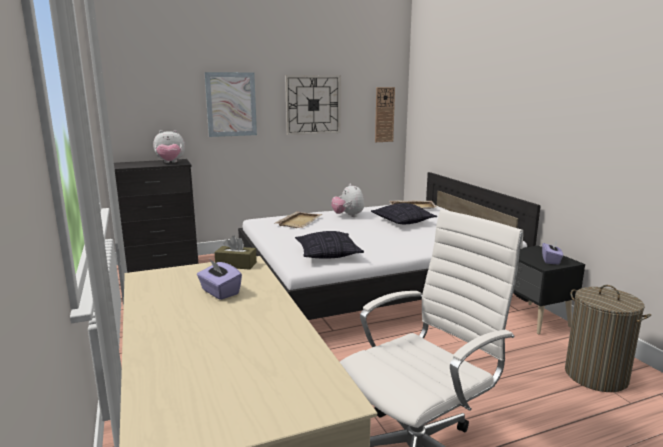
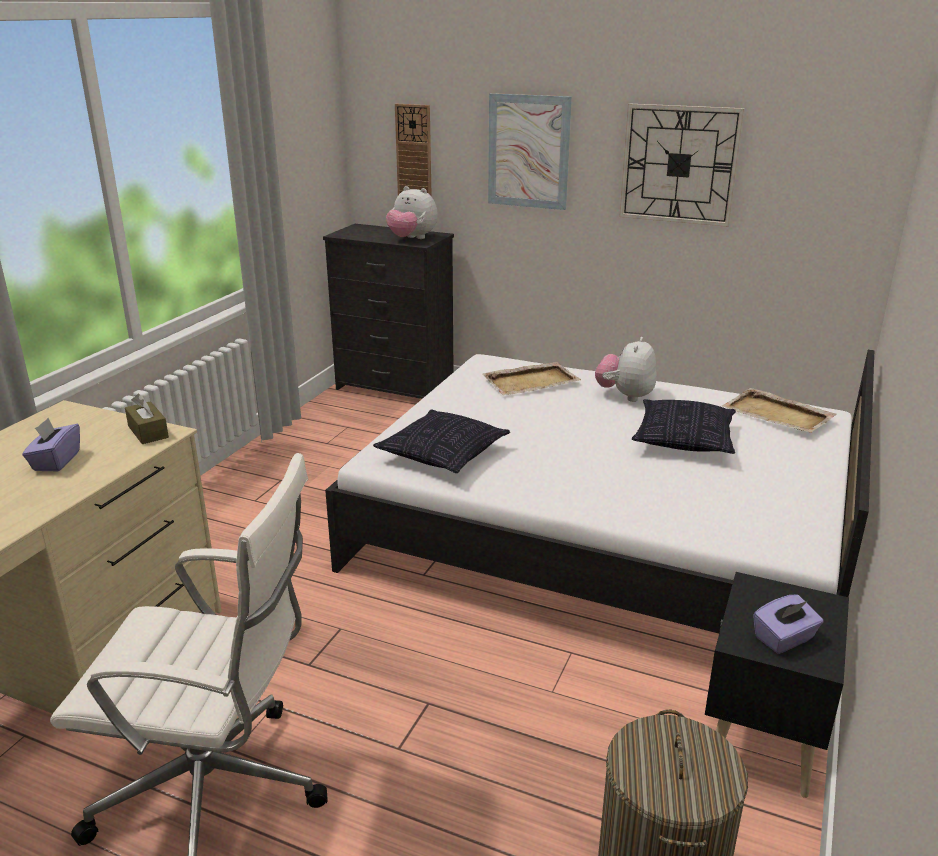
camera: 45 degrees right, 10 degrees up
wall clock [375,87,395,142] -> wall clock moved to [395,104,432,196]

